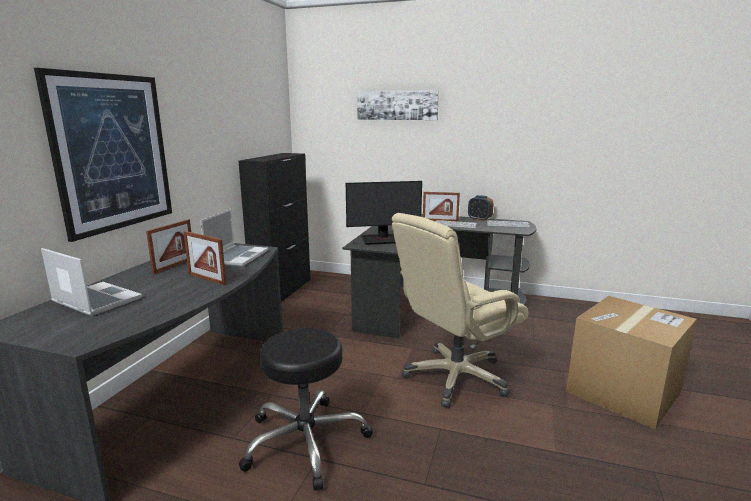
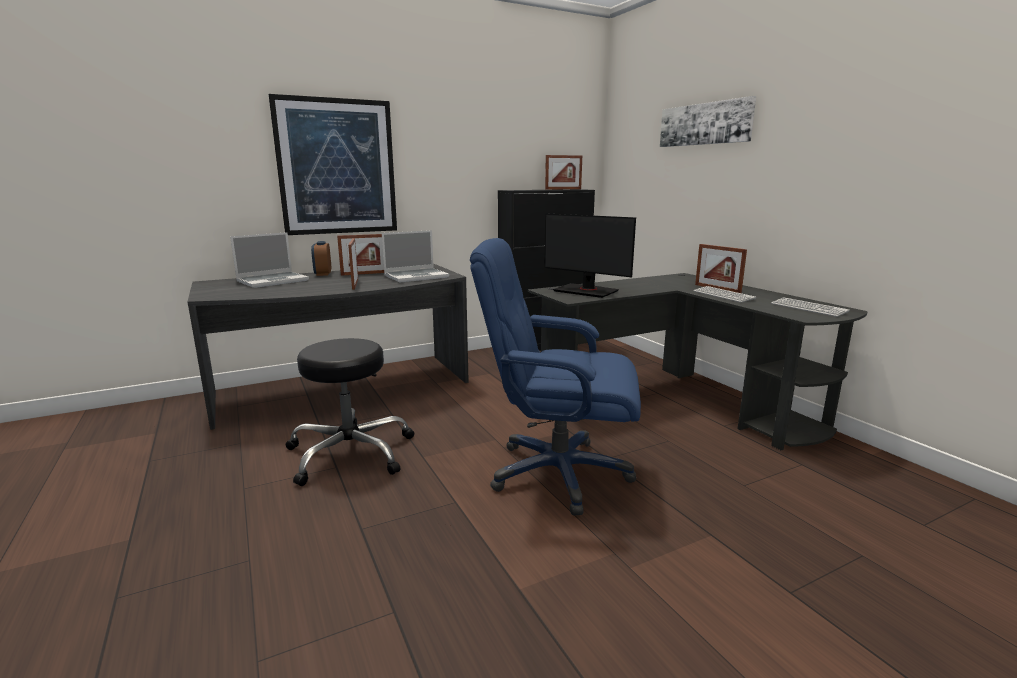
camera: 45 degrees right, 0 degrees up
laptop [41,248,142,316] -> laptop turned 60 degrees clockwise [230,232,309,288]
beige office chair [392,213,529,408] -> blue office chair [470,238,641,515]
alarm clock [468,195,494,221] -> alarm clock moved to [311,241,331,276]
cardboard box [566,296,697,429] -> none
none -> picture frame [545,155,582,190]

